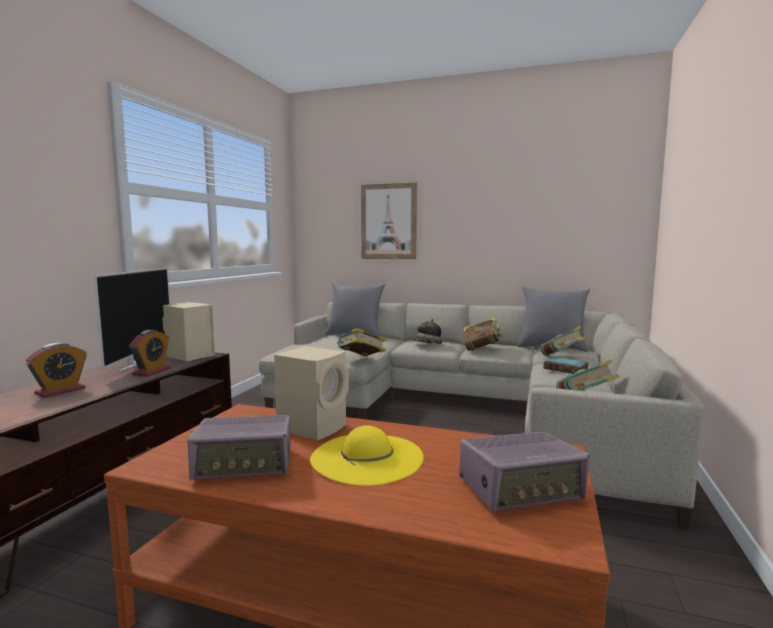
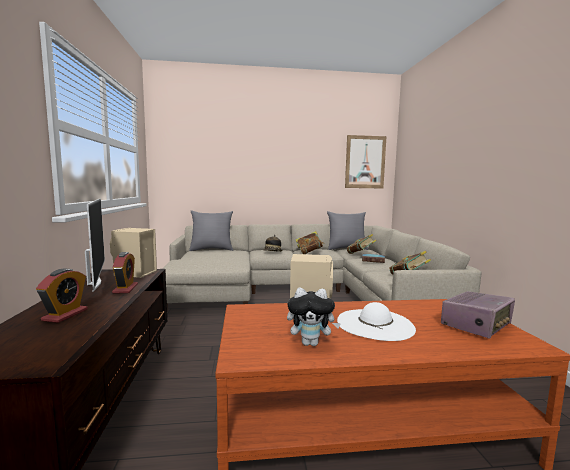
camera: 25 degrees left, 0 degrees up
radio [188,415,291,480] -> plush toy [287,288,341,346]
yellow hat [310,425,424,486] -> white hat [337,302,416,341]
book [338,328,387,356] -> none
picture [361,183,417,259] -> picture moved to [345,135,387,189]

